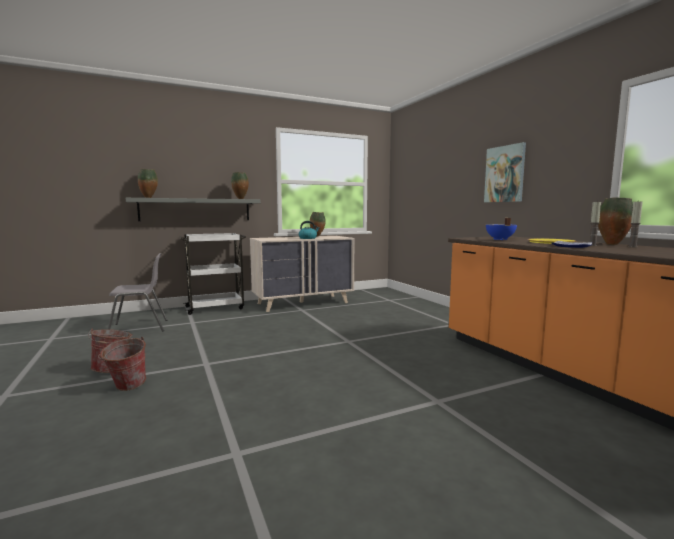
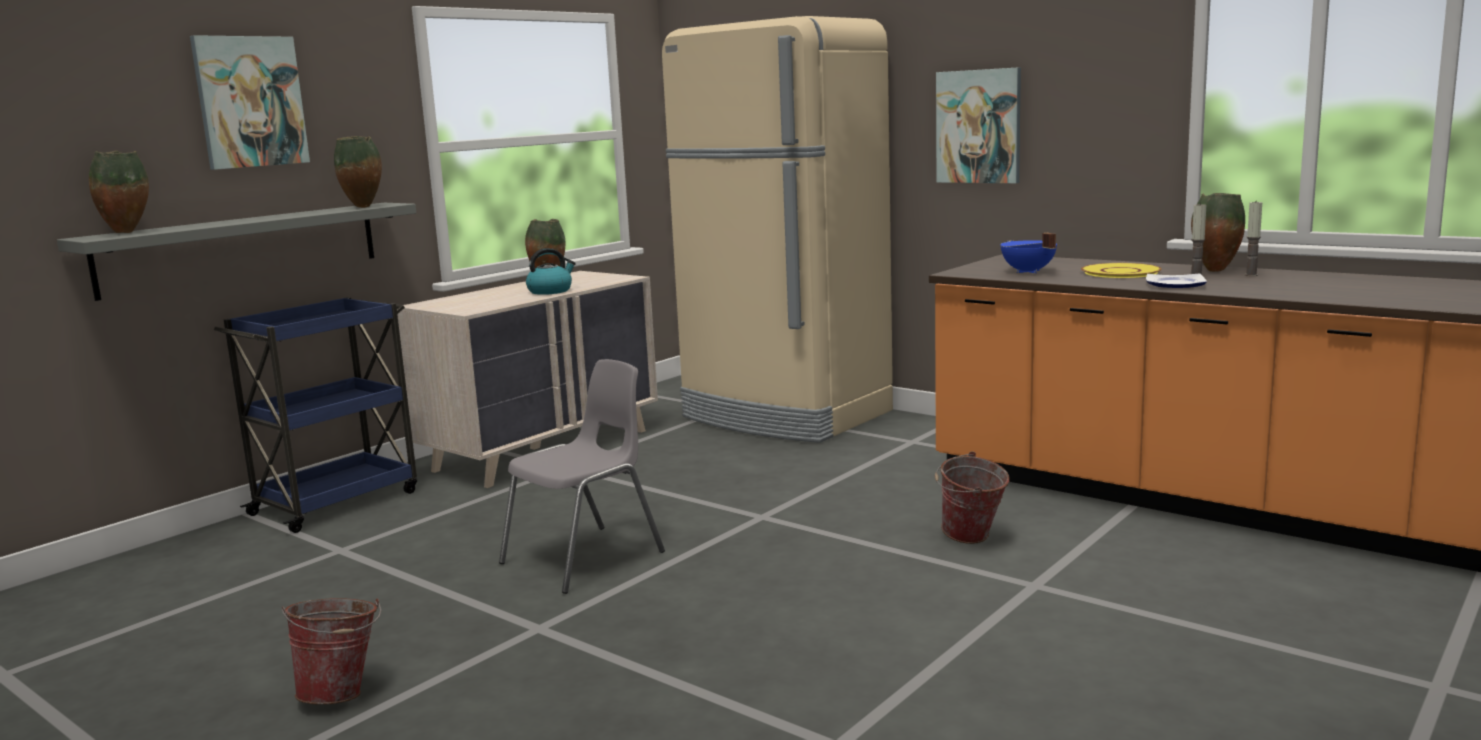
camera: 25 degrees left, 5 degrees up
bucket [98,337,146,391] -> bucket moved to [935,451,1010,544]
grey chair [108,253,167,332] -> grey chair moved to [499,359,665,594]
white cart [179,233,246,315] -> blue cart [214,297,417,533]
none -> picture [190,35,310,170]
none -> beige fridge [662,16,893,443]

